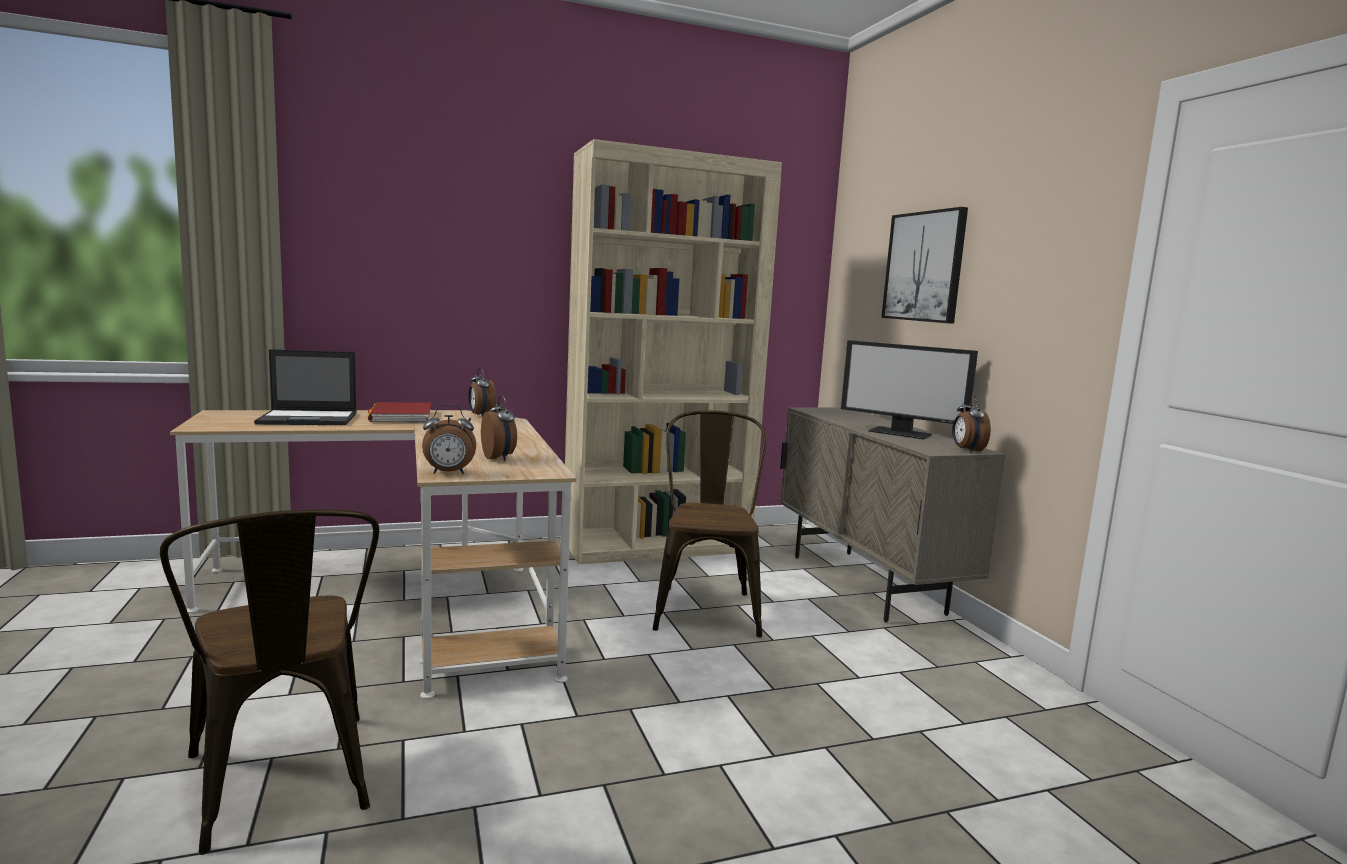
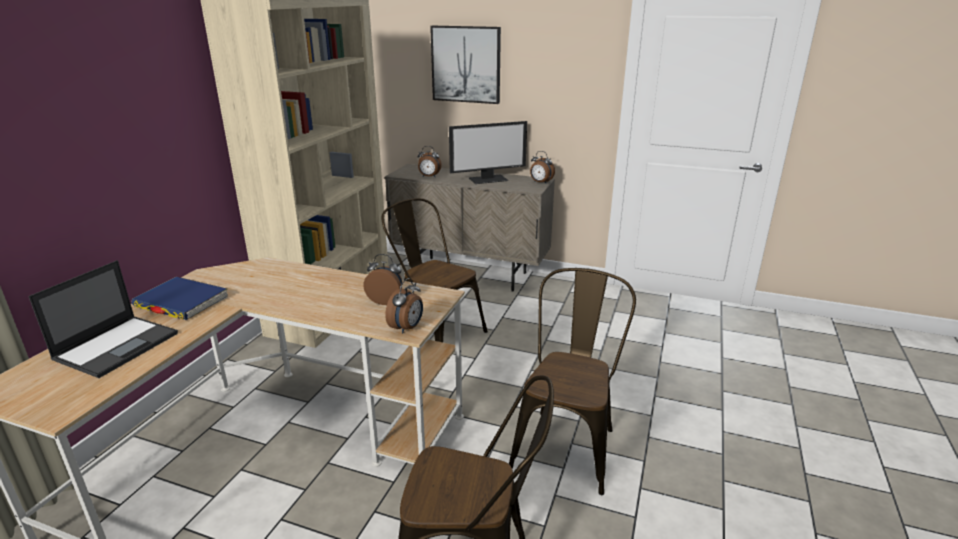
camera: 50 degrees left, 15 degrees up
red book [368,402,431,423] -> blue book [131,277,228,320]
alarm clock [468,367,497,417] -> alarm clock moved to [418,146,442,177]
none -> brown chair [509,268,636,495]

